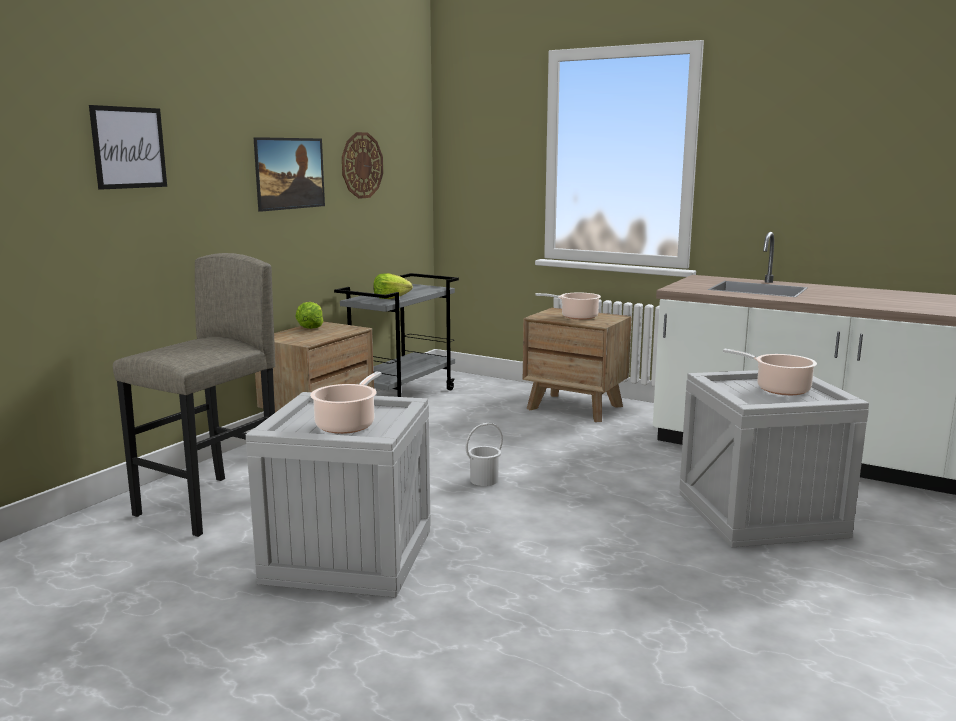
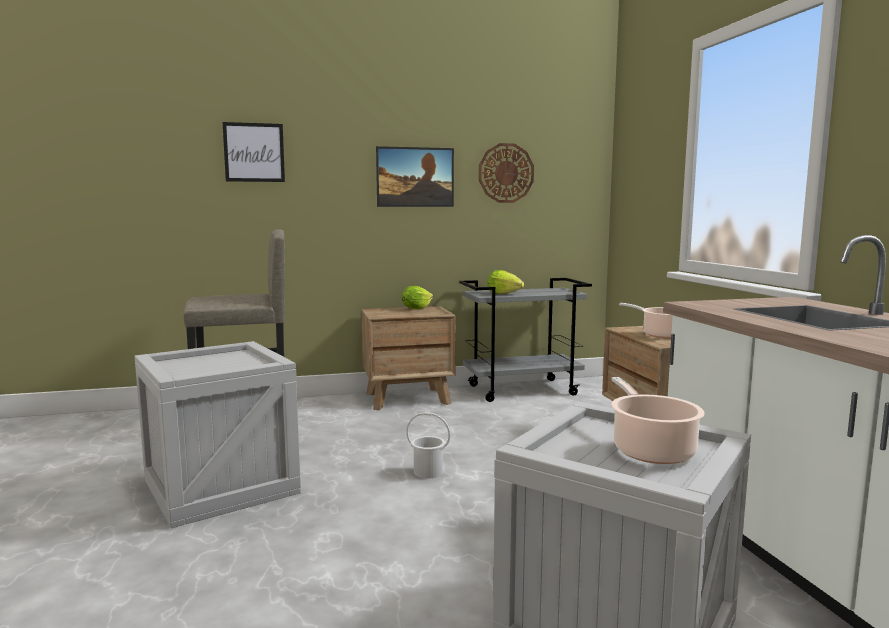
camera: 45 degrees right, 5 degrees down
cooking pot [310,372,382,434] -> none

